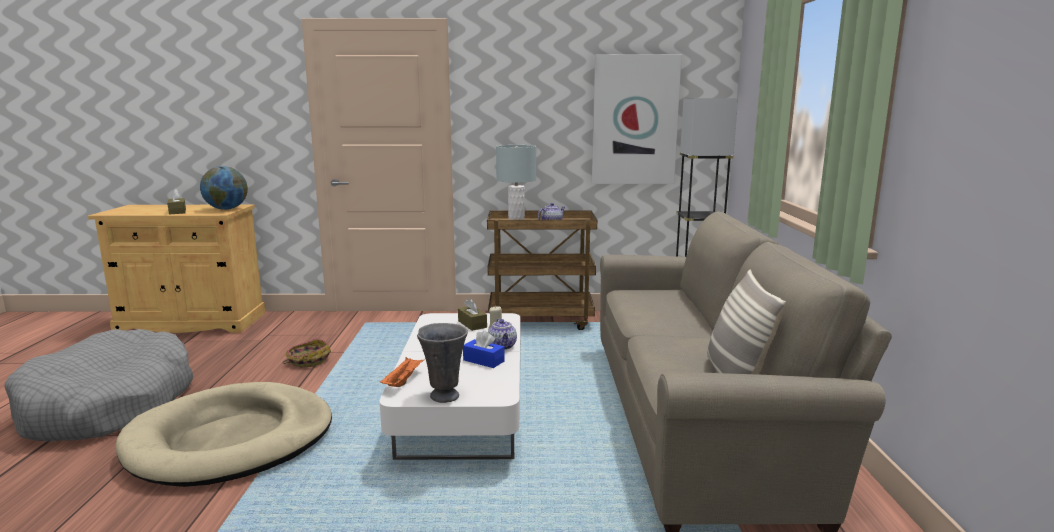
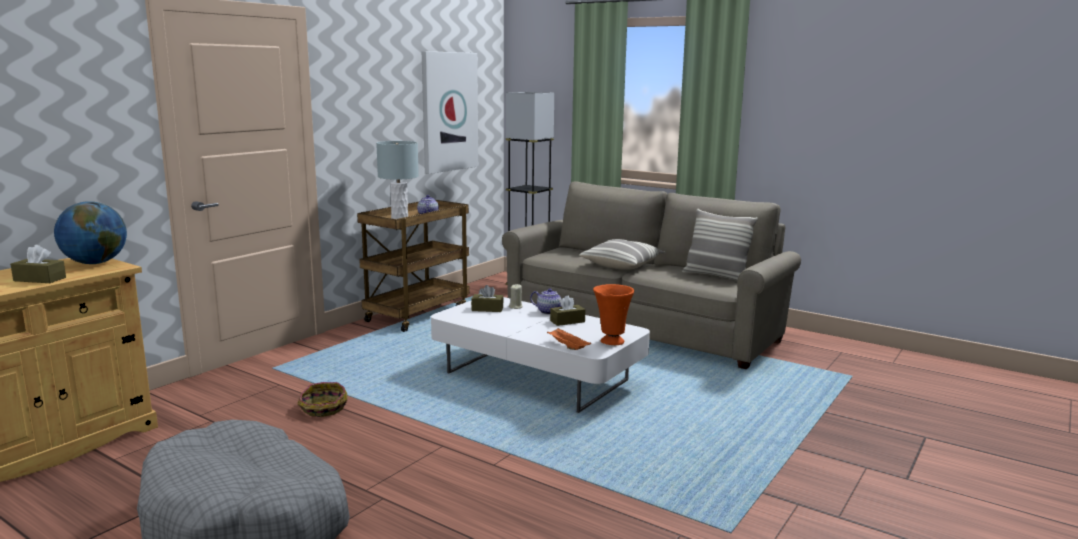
camera: 55 degrees left, 0 degrees up
beige dog bed [116,382,332,487] -> none
grey vase [417,323,468,403] -> orange vase [593,284,634,345]
blue tissue box [463,330,505,368] -> brown tissue box [550,295,585,326]
none -> pillow [579,239,665,270]

